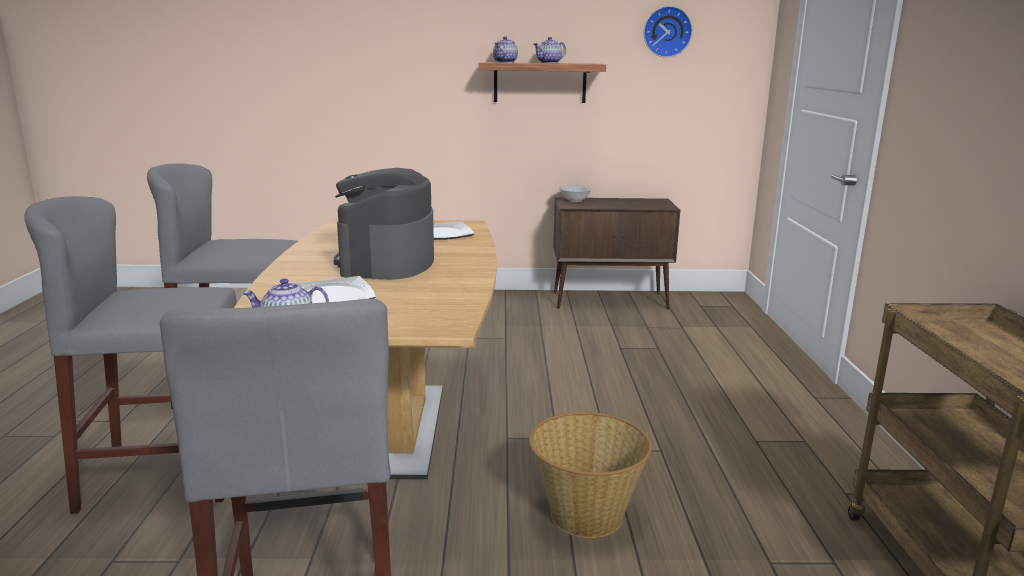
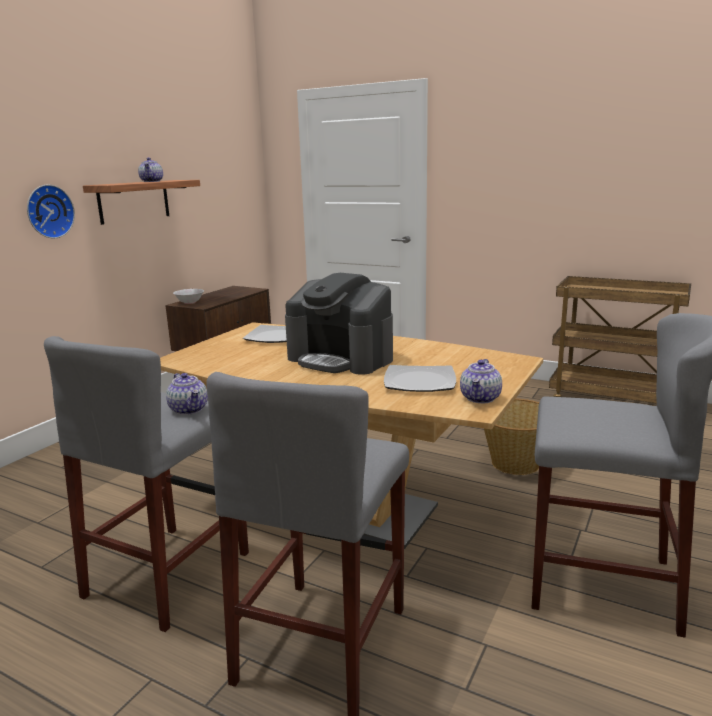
camera: 60 degrees left, 0 degrees up
teapot [493,36,518,63] -> teapot moved to [166,373,208,415]
wall clock [644,6,692,58] -> wall clock moved to [27,184,75,238]

